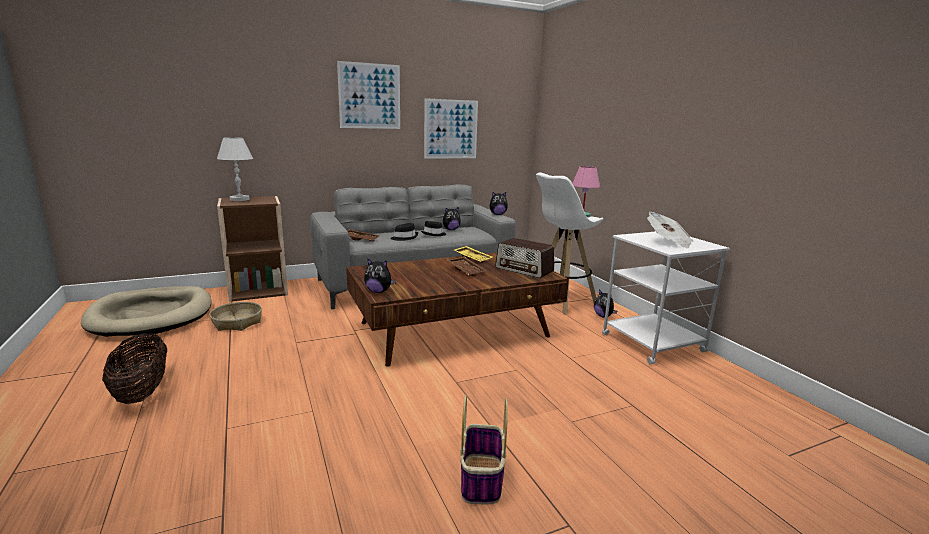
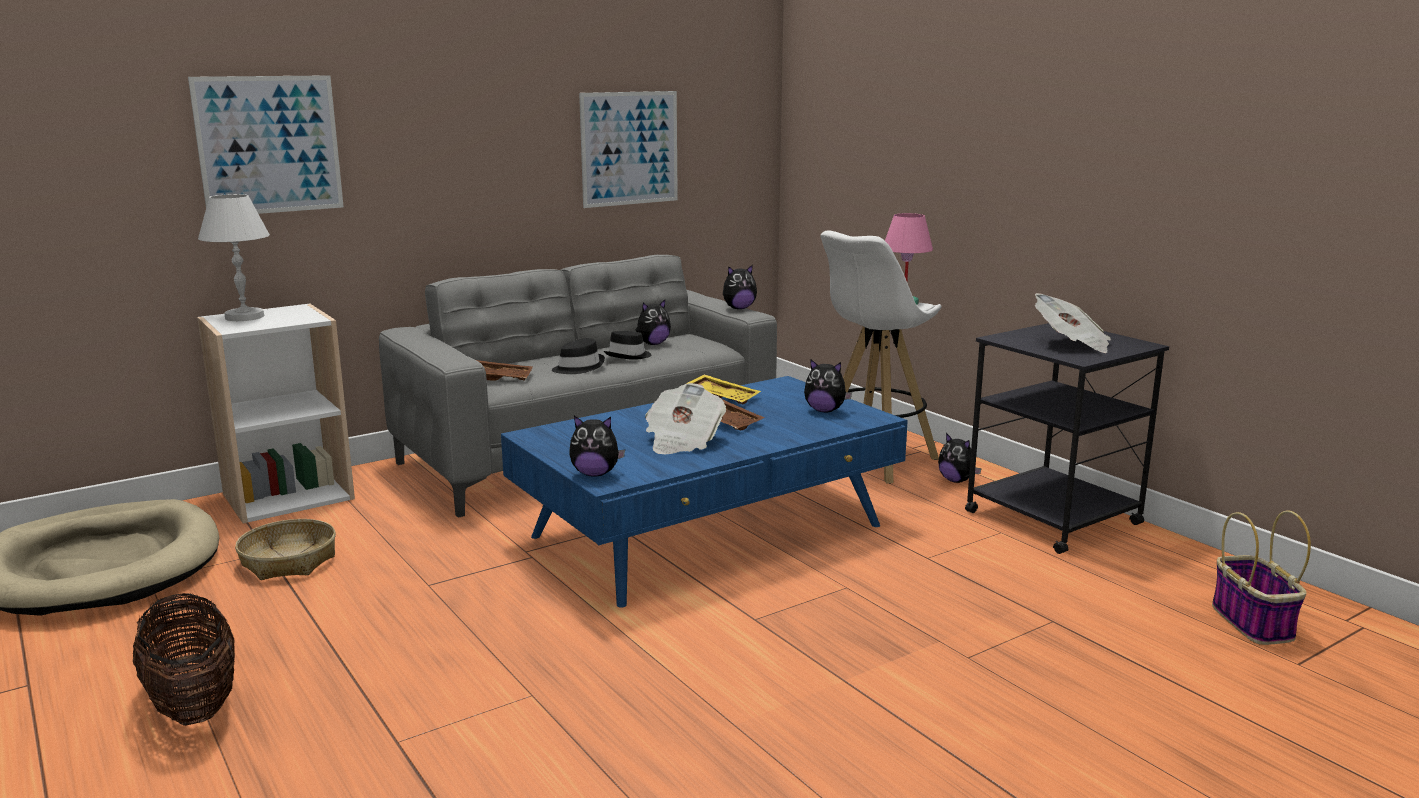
camera: 10 degrees left, 0 degrees up
brown bookcase [217,196,288,302] -> white bookcase [197,304,355,524]
picture [337,61,400,129] -> picture moved to [188,75,344,214]
brown coffee table [346,253,569,366] -> blue coffee table [501,376,908,608]
basket [460,395,508,504] -> basket moved to [1212,510,1311,645]
radio [495,238,554,278] -> plush toy [804,359,852,412]
white cart [602,231,730,364] -> black cart [965,323,1169,554]
none -> newspaper [645,383,726,454]

